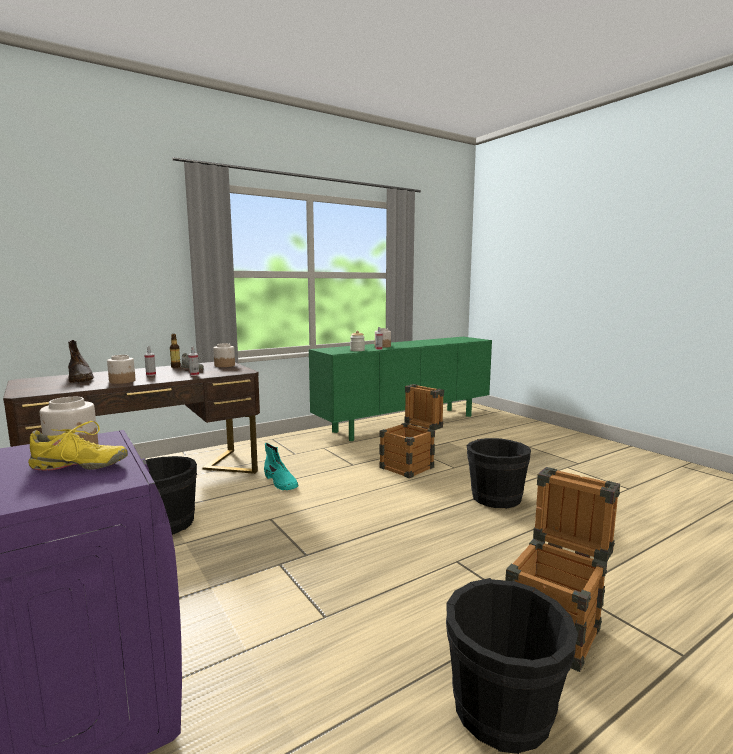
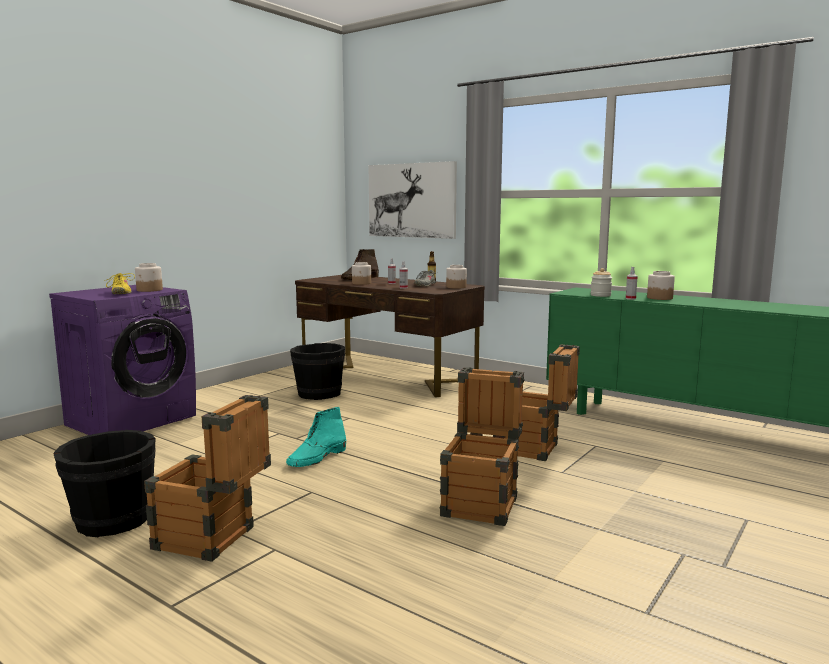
camera: 70 degrees right, 0 degrees up
turquoise boot [264,443,298,490] -> turquoise boot moved to [286,407,346,467]
black bucket [467,438,531,509] -> crate [440,367,524,526]
none -> picture [369,161,457,239]

